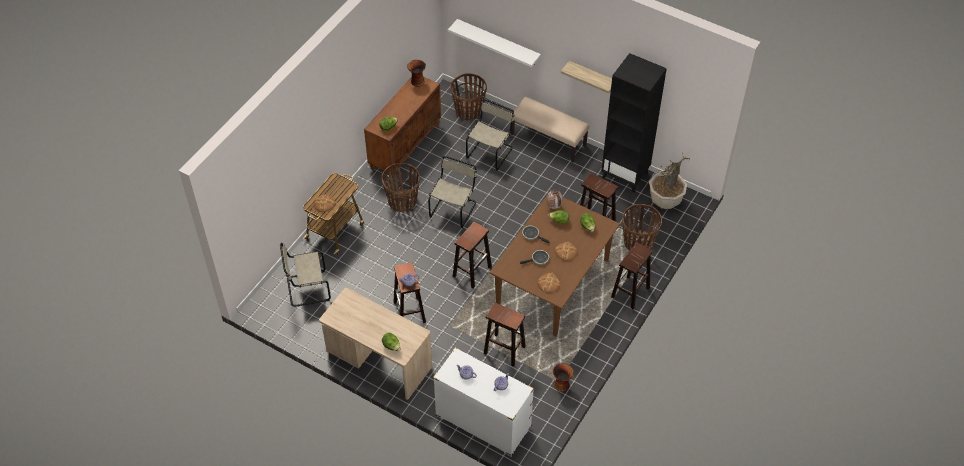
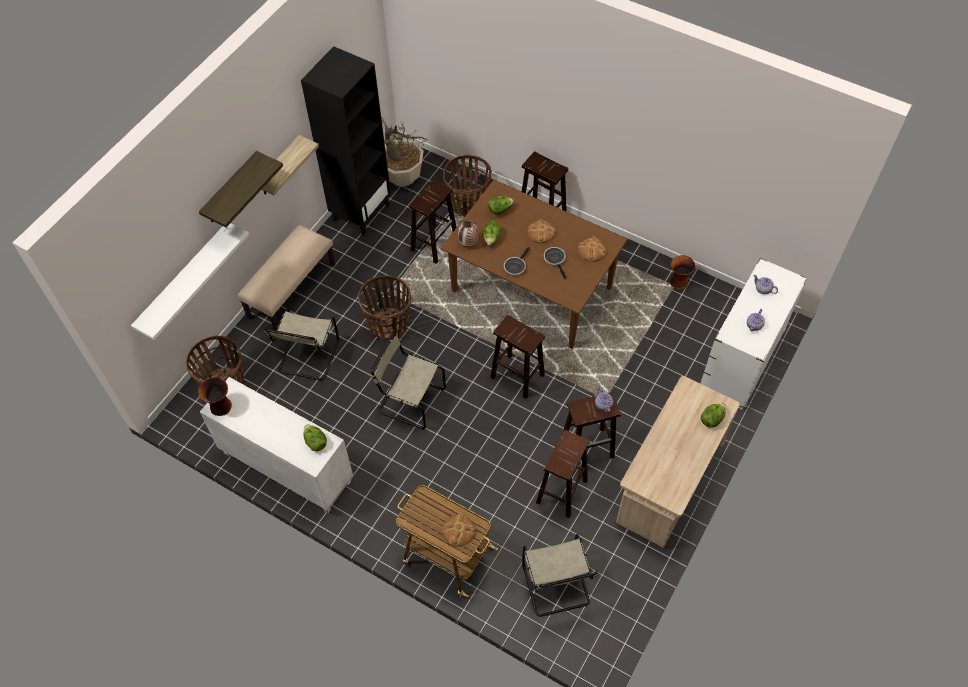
camera: 90 degrees left, 5 degrees up
brown cabinet [364,76,441,179] -> white cabinet [200,377,353,513]
basket [381,163,420,213] -> basket moved to [358,275,411,340]
beige chair [466,99,514,171] -> beige chair turned 105 degrees counterclockwise [264,309,339,380]
brown stool [484,302,526,367] -> brown stool moved to [536,430,589,518]
none -> shelf [199,151,283,227]

